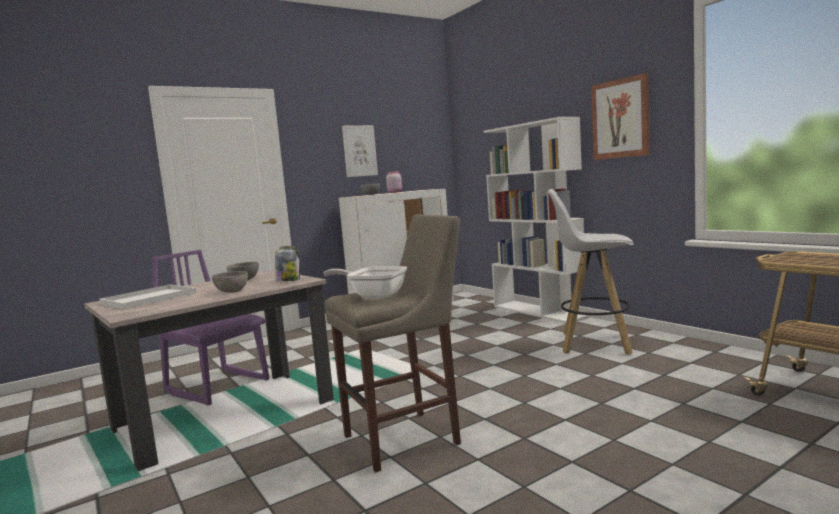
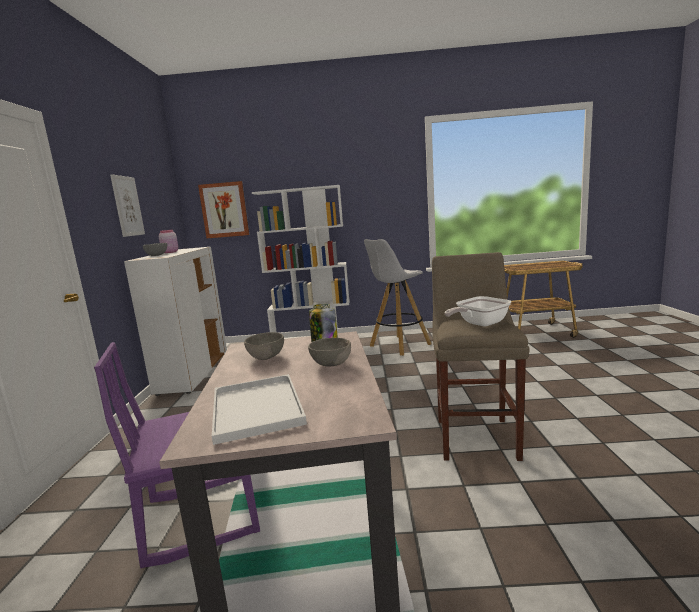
camera: 55 degrees left, 5 degrees up
picture [591,73,650,160] -> picture moved to [198,181,249,238]

